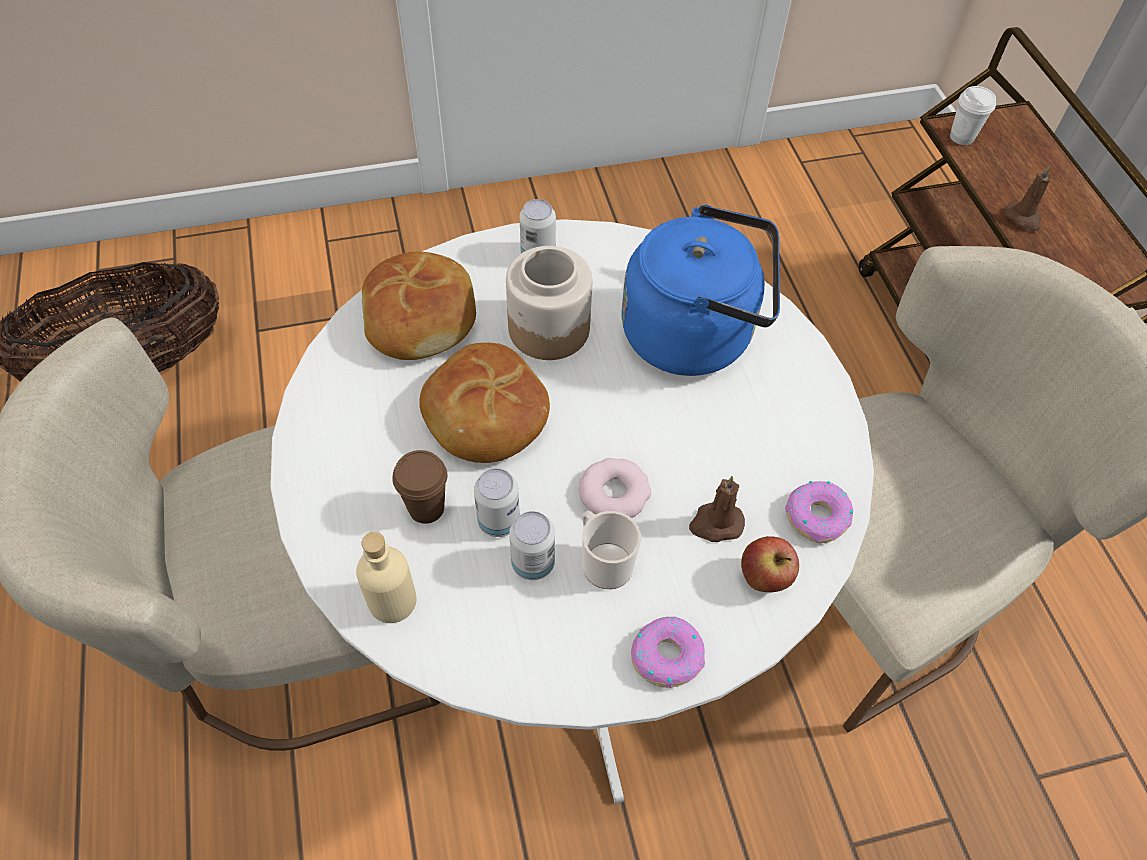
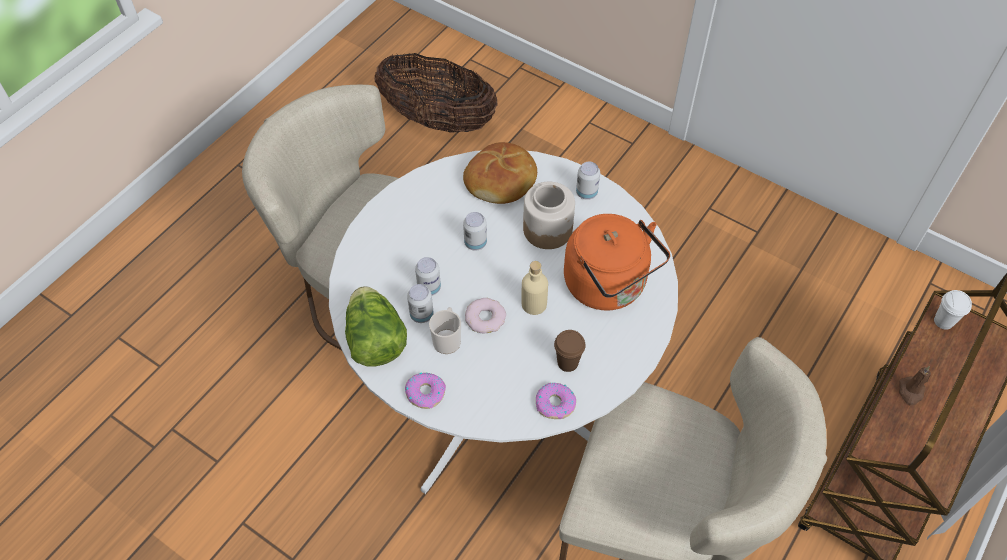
camera: 50 degrees right, 0 degrees up
beige bottle [356,532,417,623] -> beige bottle moved to [521,261,548,315]
brown cup [392,450,447,524] -> brown cup moved to [554,330,585,372]
bread [419,343,550,463] -> can [463,212,487,250]
blue kettle [621,205,780,376] -> orange kettle [564,214,670,311]
brown candle [689,476,745,542] -> none
apple [741,536,799,592] -> none
none -> lettuce [345,286,407,367]

